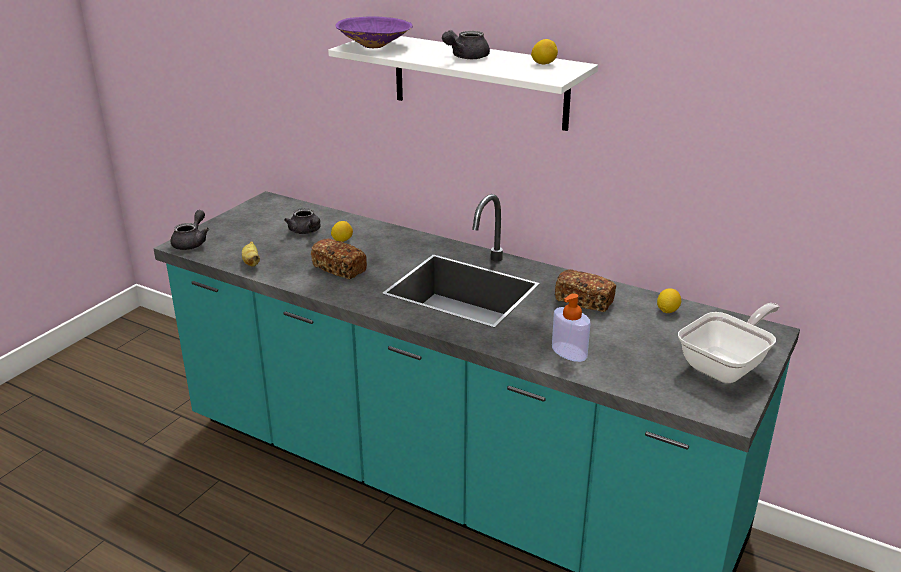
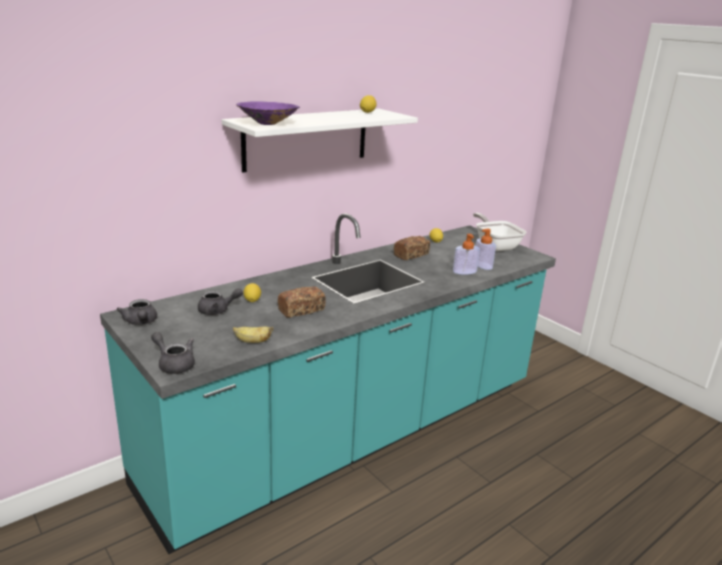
camera: 70 degrees left, 5 degrees down
grey teapot [442,30,490,59] -> grey teapot moved to [117,299,157,325]
none -> soap dispenser [476,229,496,270]

